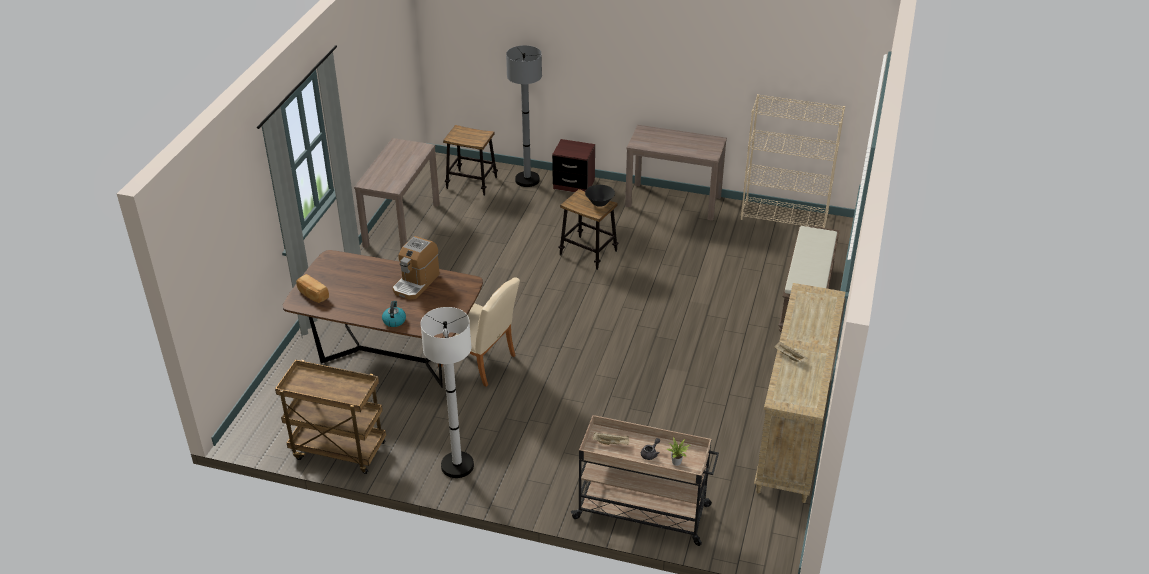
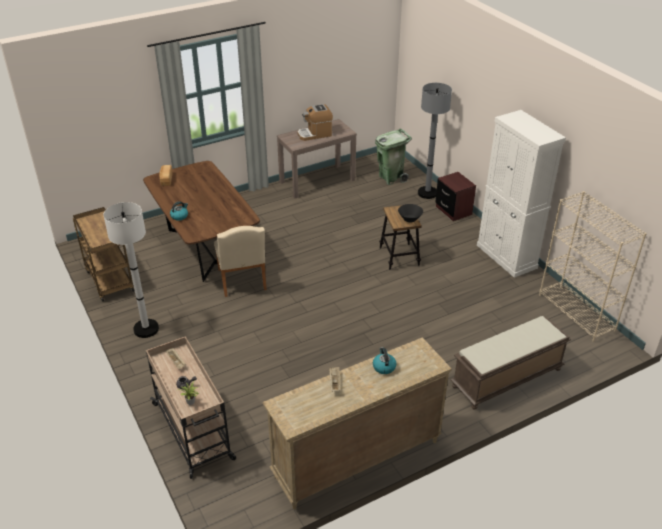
camera: 45 degrees right, 0 degrees up
coffee machine [392,236,440,300] -> coffee machine moved to [297,104,333,141]
stool [443,125,498,196] -> green trash can [375,128,412,185]
brown console table [625,125,727,221] -> white cabinet [477,110,566,278]
none -> kettle [373,347,396,374]

